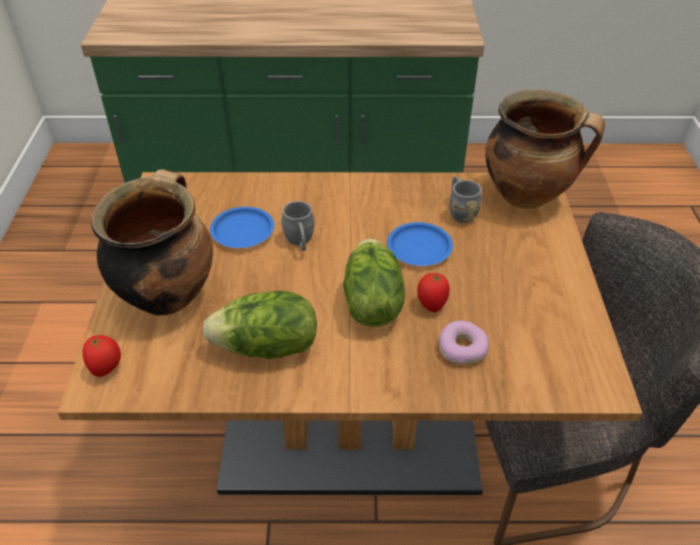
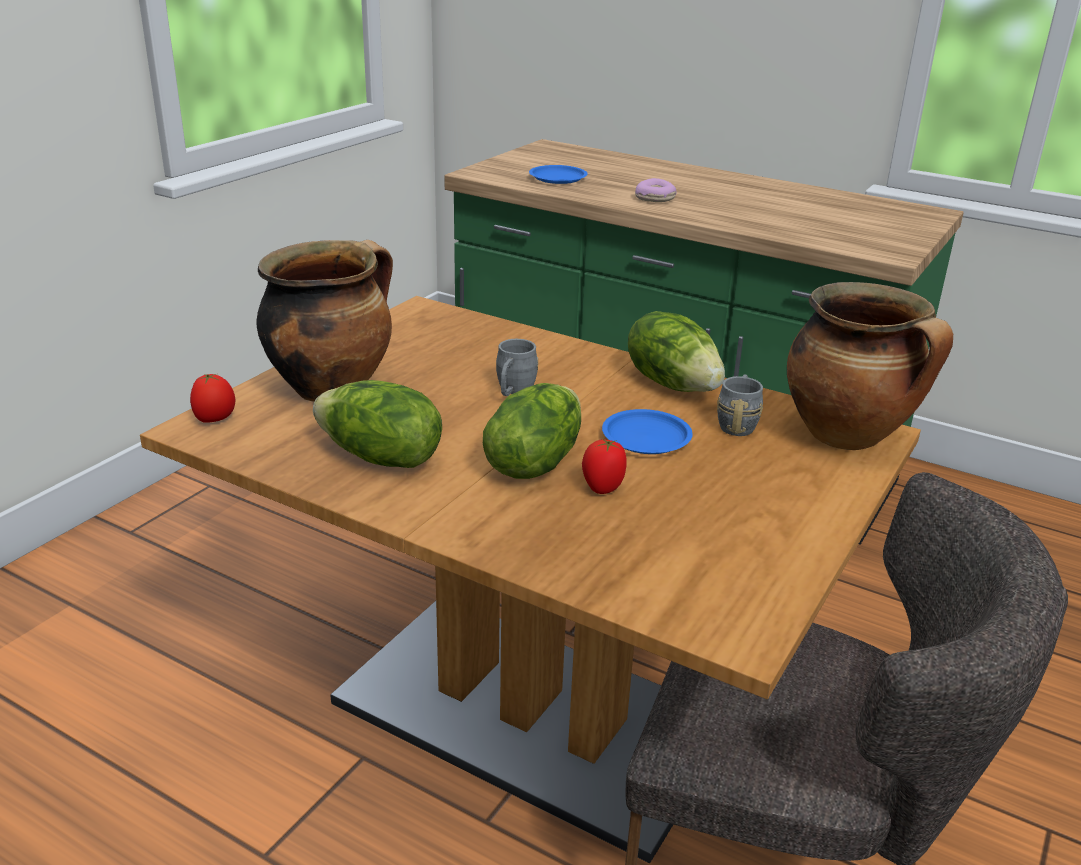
camera: 30 degrees right, 15 degrees down
blue plate [210,207,274,248] -> blue plate moved to [529,165,587,184]
donut [438,321,489,364] -> donut moved to [635,178,677,202]
none -> lettuce [628,311,725,392]

